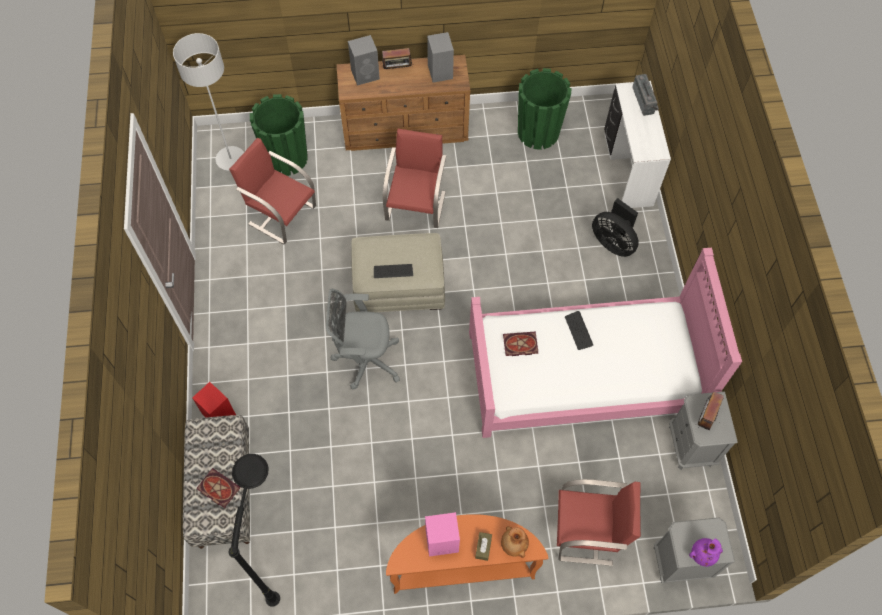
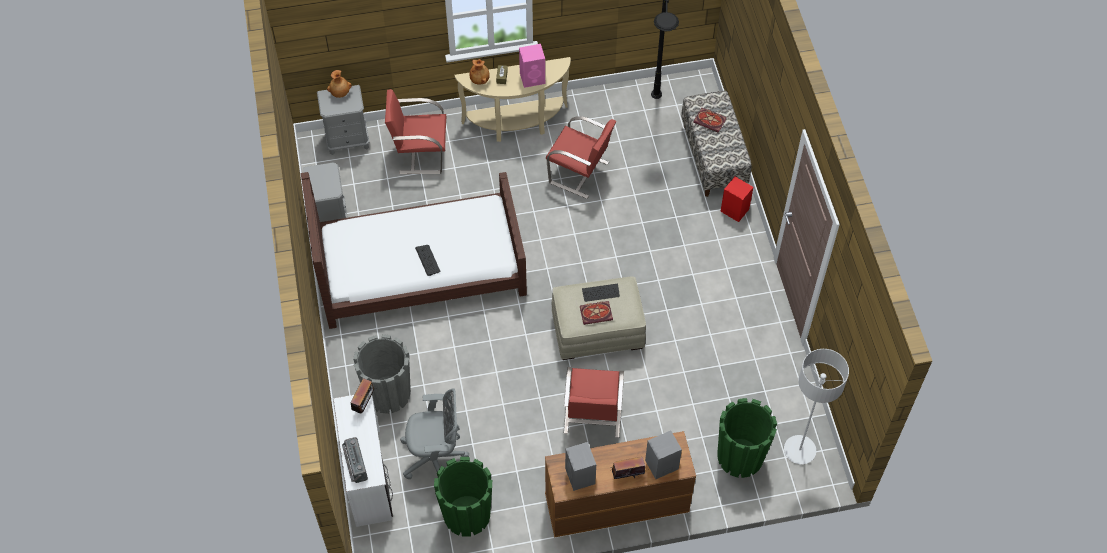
camera: 175 degrees right, 5 degrees down
red chair [229,138,316,244] -> red chair moved to [546,116,616,199]
grey office chair [326,289,400,389] -> grey office chair moved to [400,388,469,479]
orange console table [386,514,549,594] -> beige console table [455,57,571,142]
pink bed [469,248,742,438] -> brown bed [301,172,527,329]
book [503,332,538,356] -> book moved to [580,301,613,325]
black fan [592,198,639,257] -> grey planter [353,334,411,414]
purple vase [689,538,723,567] -> brown vase [327,70,352,98]
radio [695,392,724,430] -> radio moved to [351,378,375,413]

